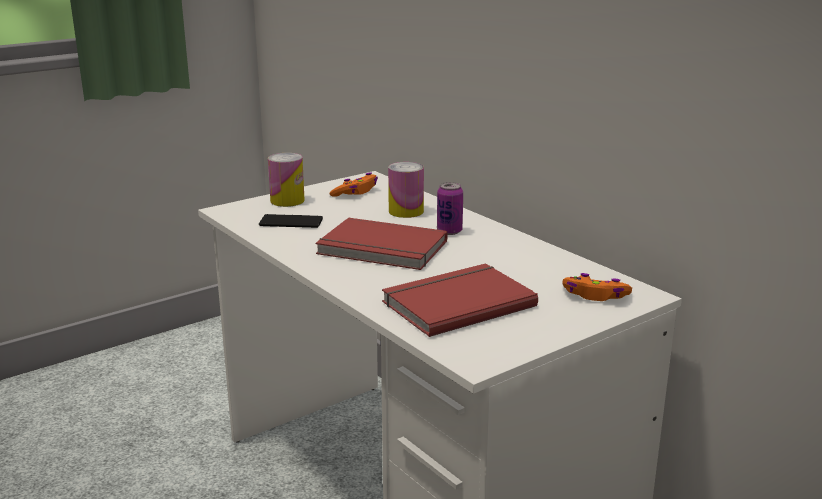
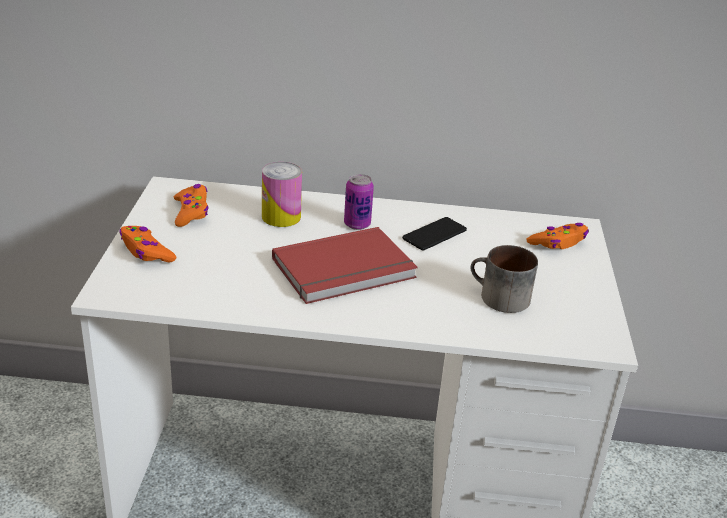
camera: 50 degrees left, 10 degrees up
phone [259,214,323,228] -> phone moved to [402,217,467,250]
can [268,153,305,207] -> orange game controller [119,226,176,263]
red book [382,263,538,337] -> mug [471,245,538,313]

